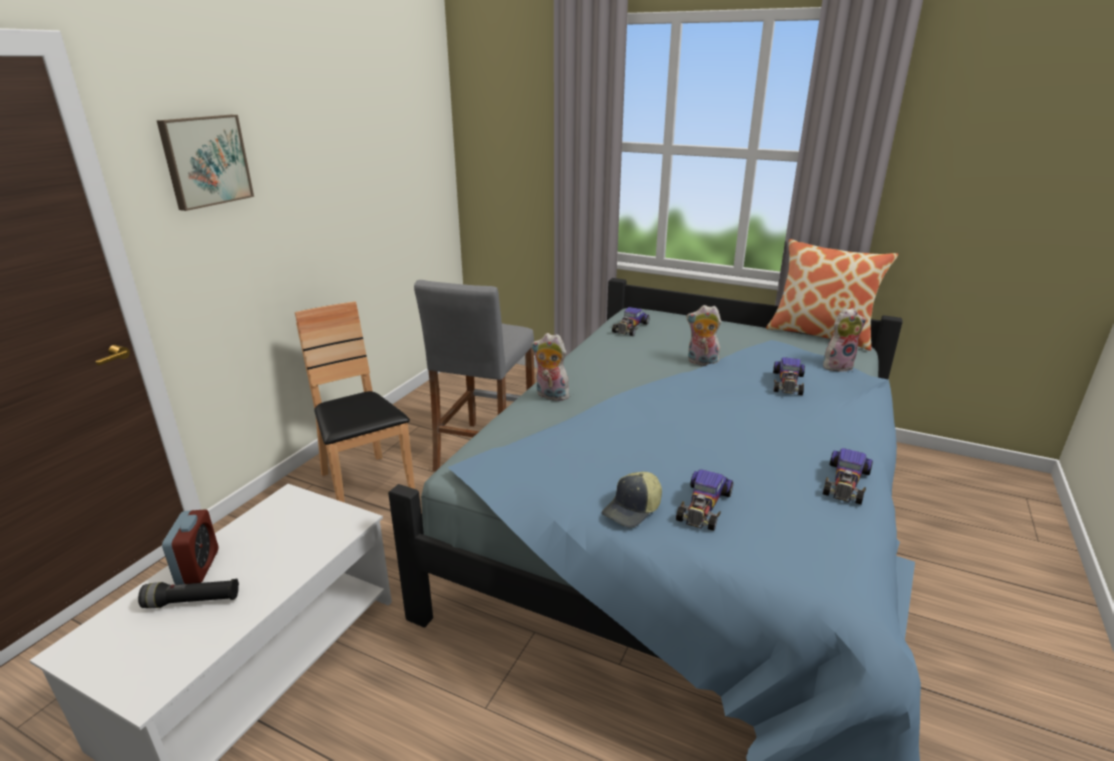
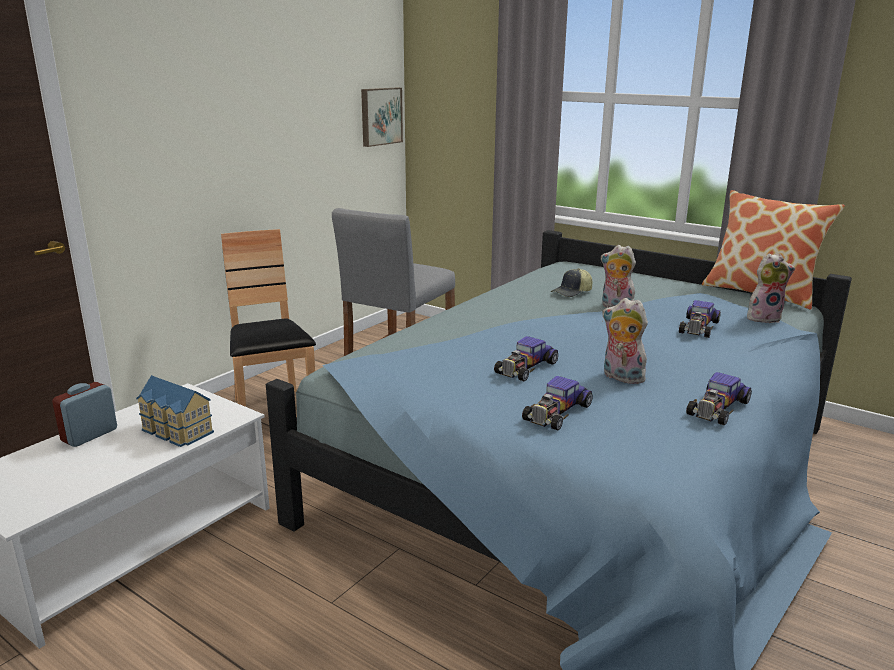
camera: 10 degrees right, 5 degrees down
black flashlight [138,579,239,608] -> none
picture [156,115,254,211] -> picture moved to [361,88,403,147]
alarm clock [162,509,219,585] -> alarm clock turned 150 degrees counterclockwise [52,382,117,447]
plush toy [531,333,569,401] -> plush toy moved to [602,298,648,384]
cap [602,472,662,528] -> cap moved to [551,268,592,297]
toy car [612,307,650,336] -> toy car moved to [494,336,558,381]
none -> toy house [136,375,214,447]

